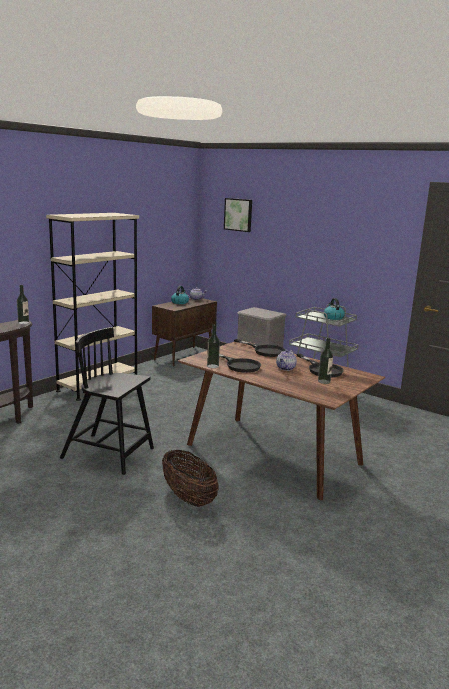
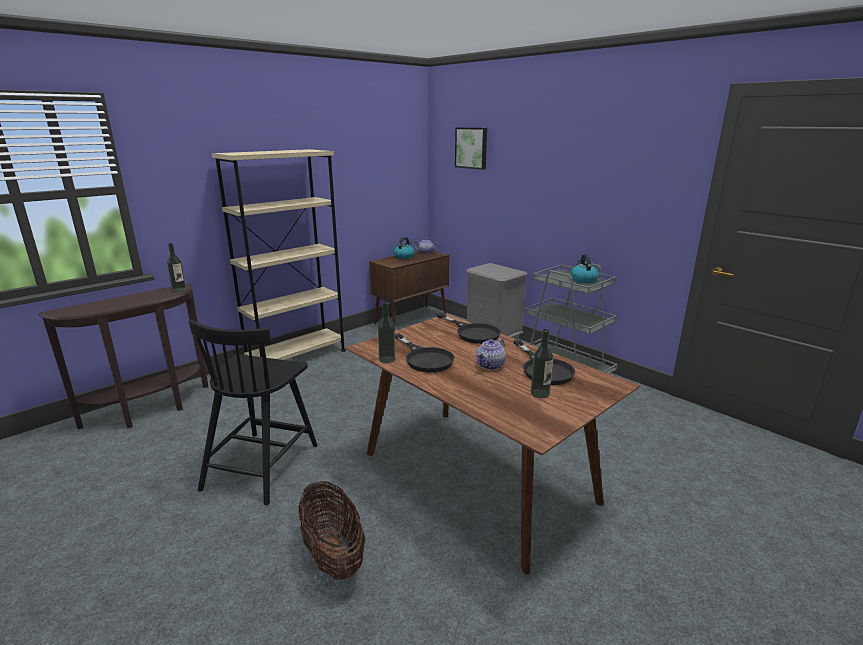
camera: 10 degrees right, 5 degrees up
black chair [60,327,154,475] -> black chair turned 105 degrees counterclockwise [189,319,318,505]

